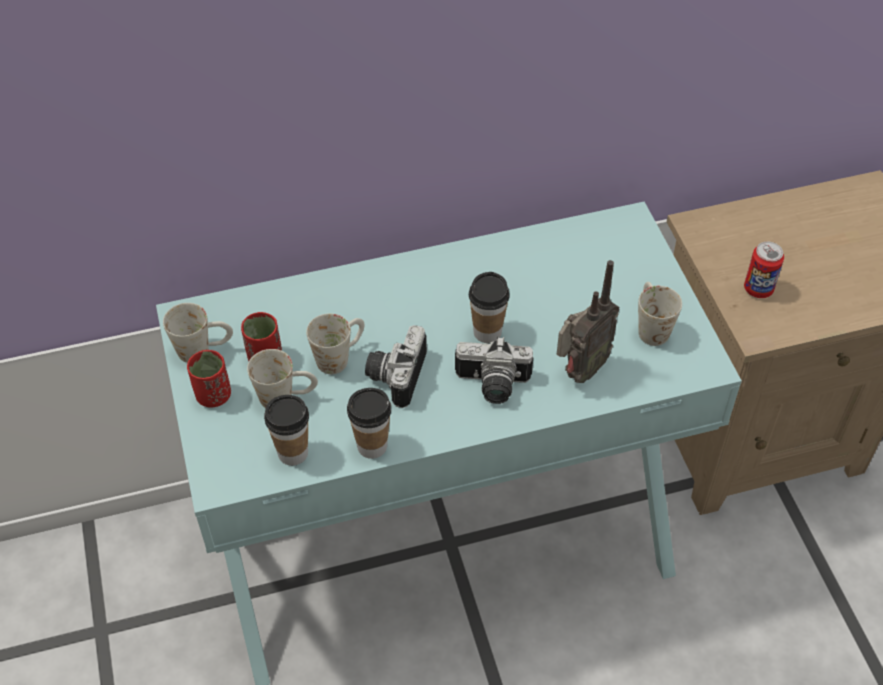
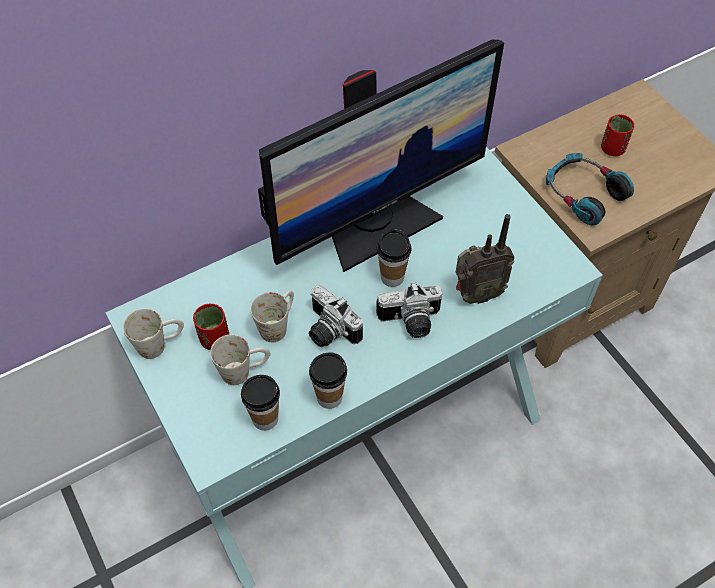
camera: 15 degrees left, 5 degrees up
red cup [187,350,231,408] -> red cup moved to [601,114,634,156]
camera [365,325,427,408] -> camera turned 45 degrees counterclockwise [309,285,363,347]
radio [557,260,619,383] -> radio turned 45 degrees clockwise [456,214,514,304]
white mug [638,282,682,346] -> none
can [744,242,784,298] -> headphones [546,153,634,225]
none -> monitor [258,39,504,272]

